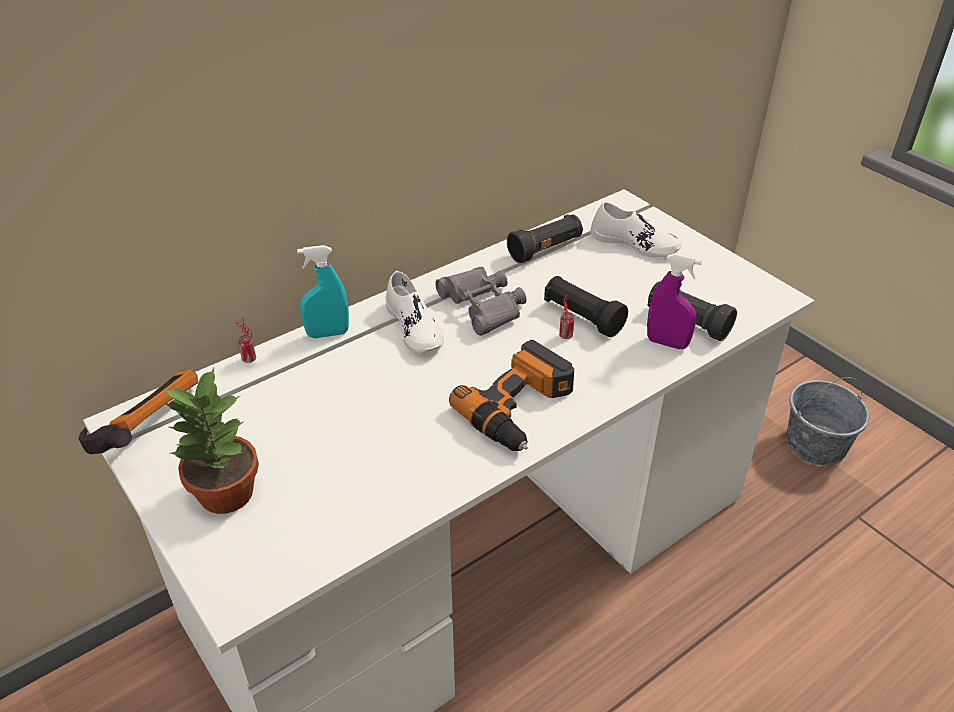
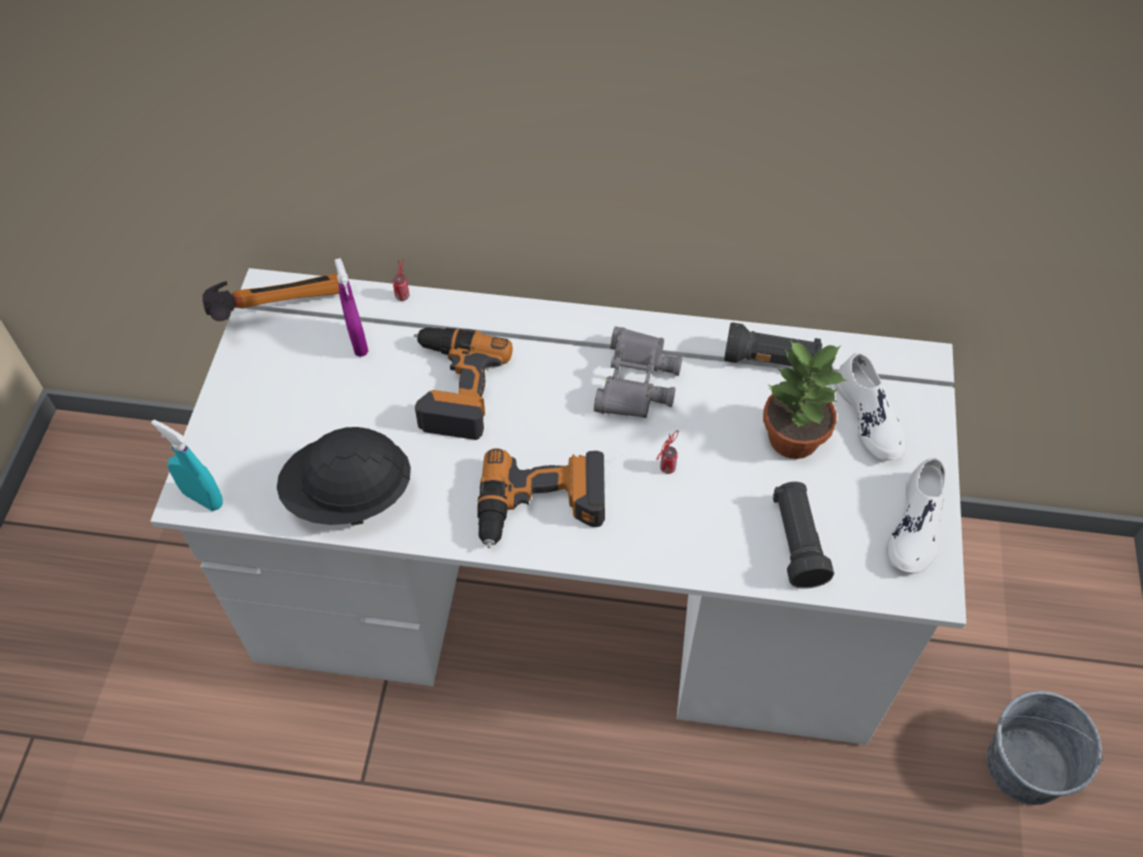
camera: 45 degrees right, 15 degrees up
potted plant [164,368,259,514] -> potted plant moved to [763,340,846,459]
turquoise spray bottle [297,245,349,338] -> turquoise spray bottle moved to [151,419,223,511]
white shoe [385,271,444,353] -> white shoe moved to [886,457,946,573]
black flashlight [544,276,628,337] -> none
purple spray bottle [647,253,702,349] -> purple spray bottle moved to [335,258,368,357]
none -> black hard hat [277,427,411,525]
none -> power drill [414,327,513,440]

